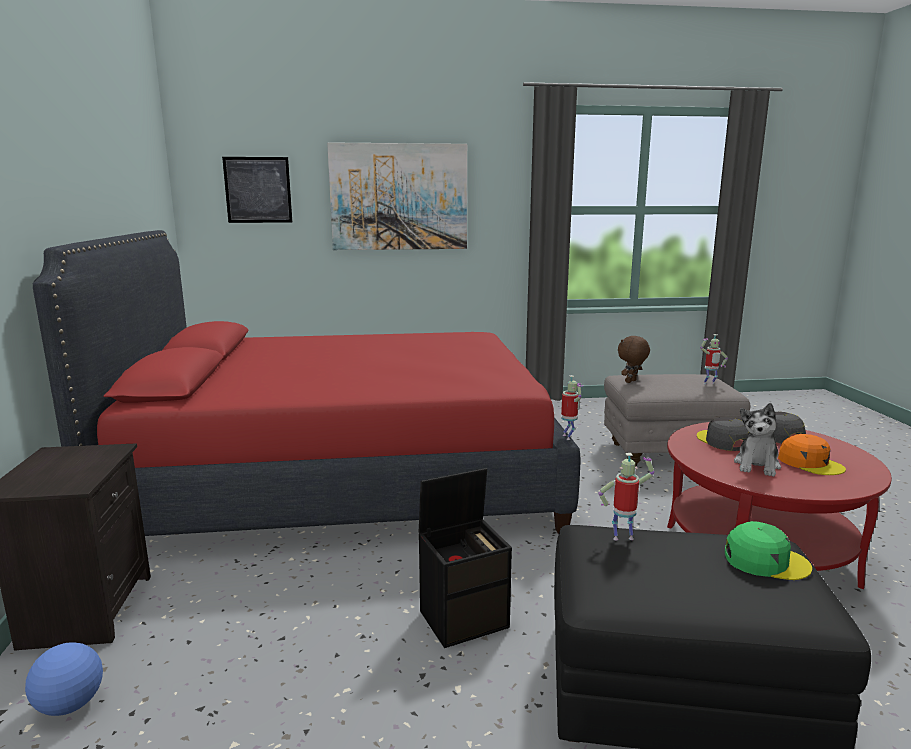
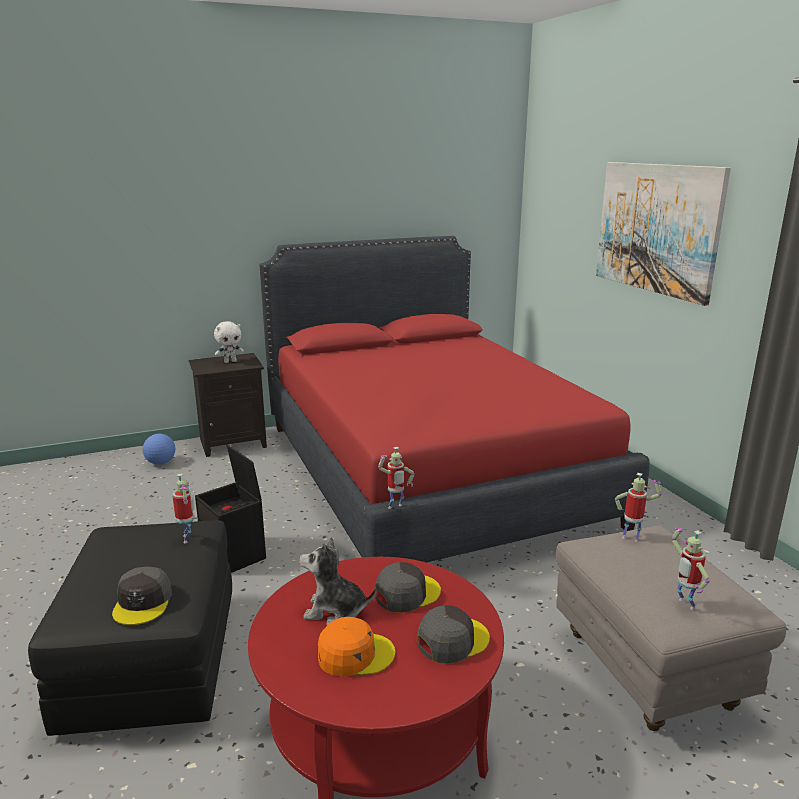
camera: 75 degrees right, 5 degrees up
picture [222,157,292,223] -> none
brown plush toy [618,336,650,383] -> toy robot [615,473,662,542]
green cap [725,521,812,580] -> grey cap [112,567,172,625]
orange cap [778,434,846,475] -> orange cap turned 135 degrees counterclockwise [318,617,395,677]
none -> white plush toy [214,321,244,363]

